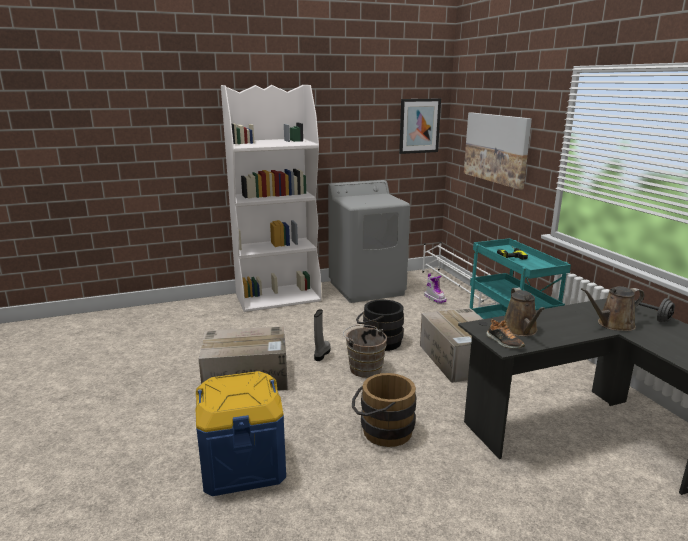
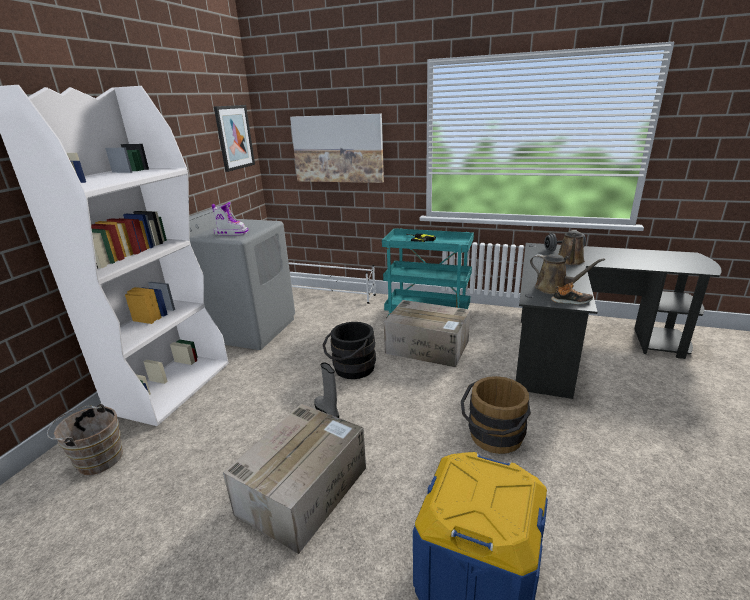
camera: 50 degrees left, 5 degrees up
brown bucket [343,325,387,378] -> brown bucket moved to [47,403,123,475]
boot [424,274,447,304] -> boot moved to [211,202,248,235]

